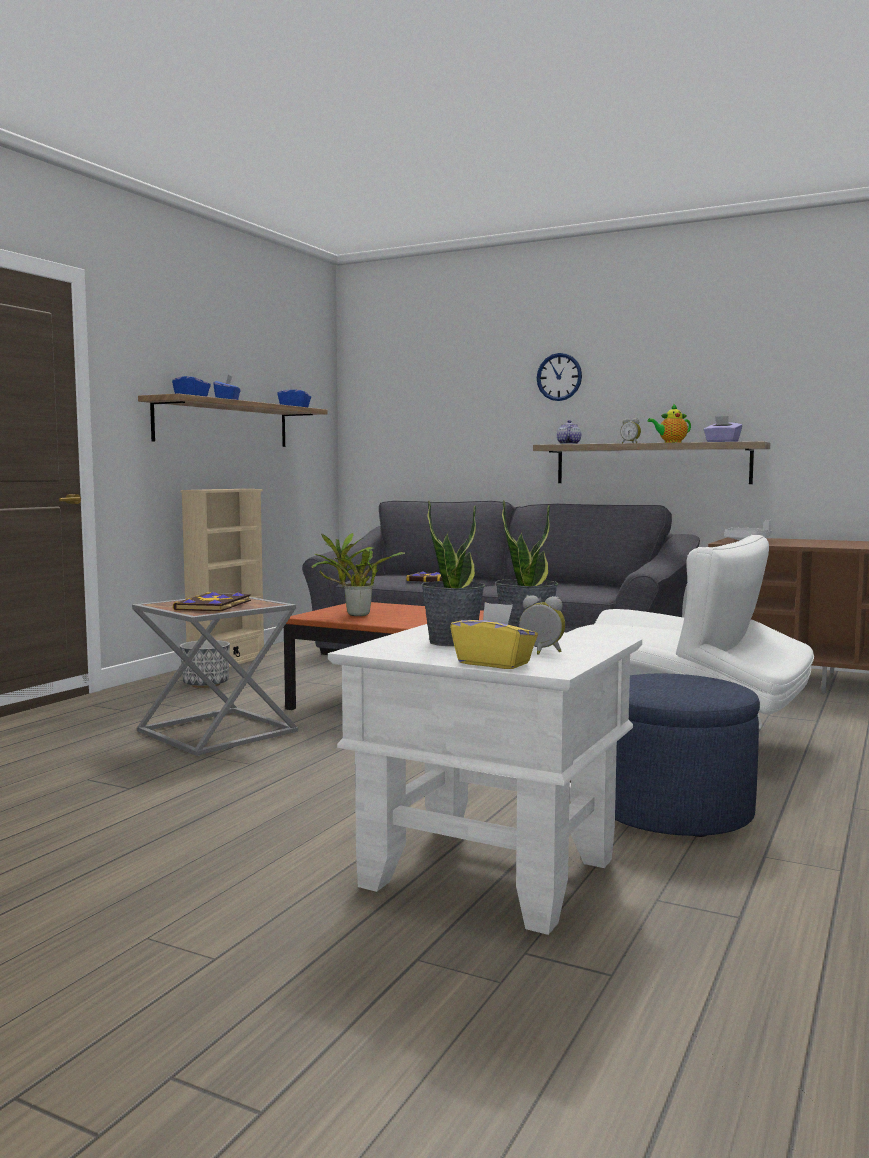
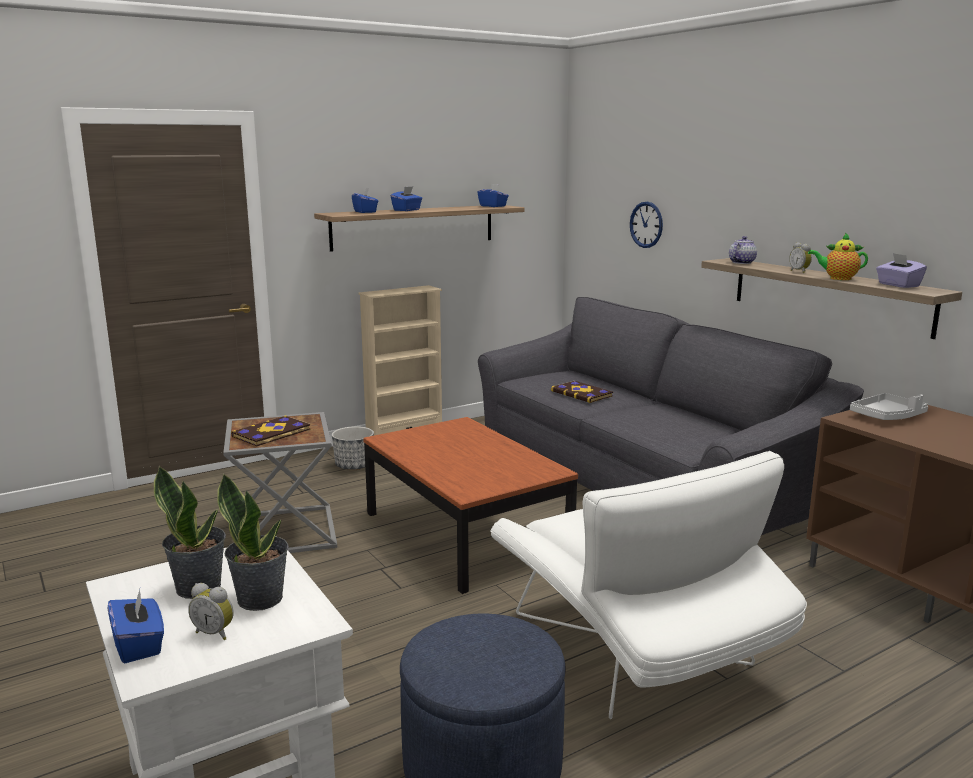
camera: 30 degrees right, 10 degrees up
potted plant [311,533,405,616] -> none
yellow tissue box [450,602,538,669] -> blue tissue box [108,589,164,663]
alarm clock [519,595,565,655] -> alarm clock turned 150 degrees clockwise [188,583,234,640]
wall clock [537,353,582,401] -> wall clock moved to [630,202,663,248]

